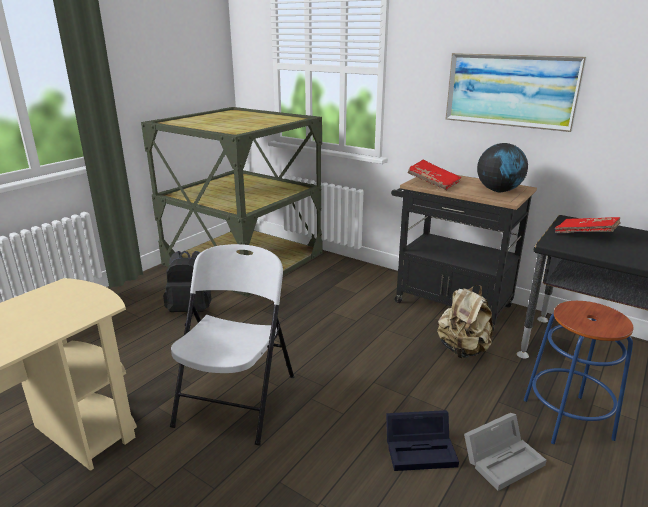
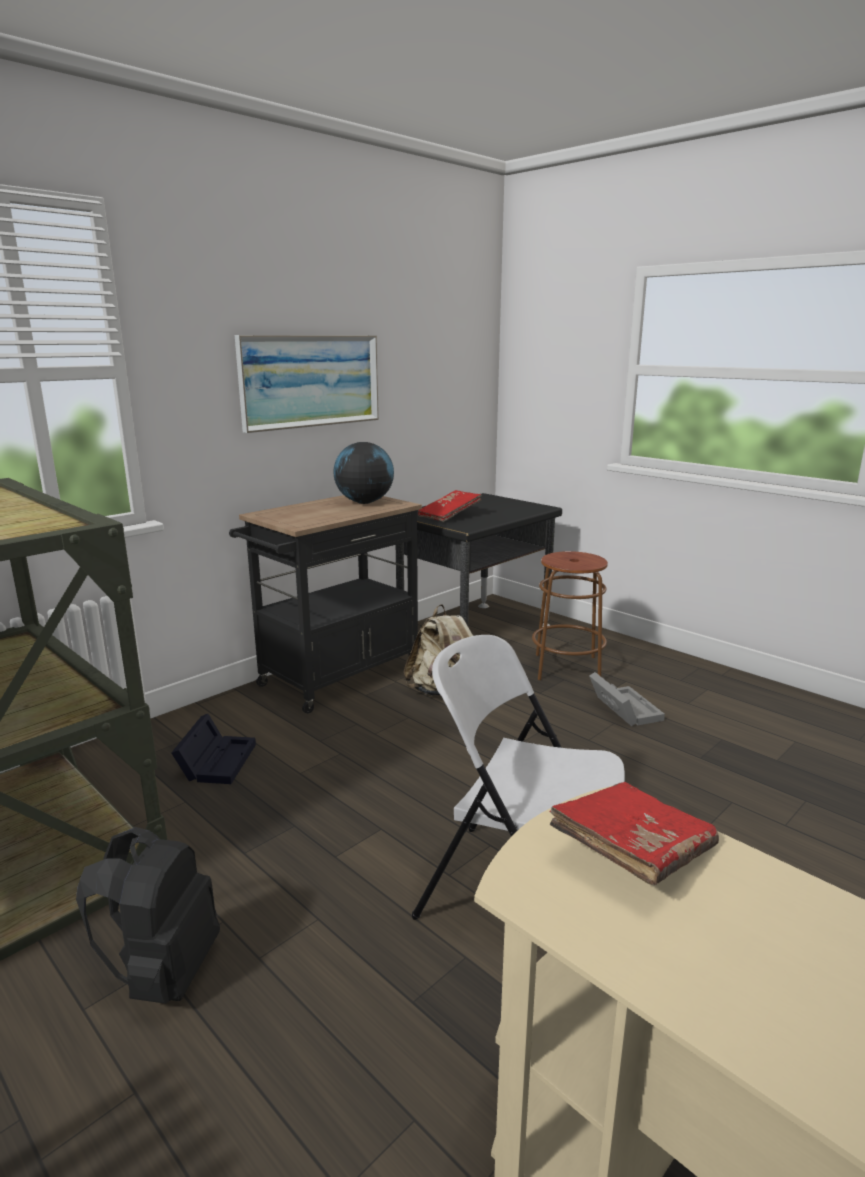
camera: 80 degrees left, 5 degrees down
black storage box [386,410,459,471] -> black storage box moved to [171,714,256,784]
red book [408,160,461,191] -> red book moved to [550,782,719,885]
blue stool [524,301,633,444] -> brown stool [532,551,608,680]

